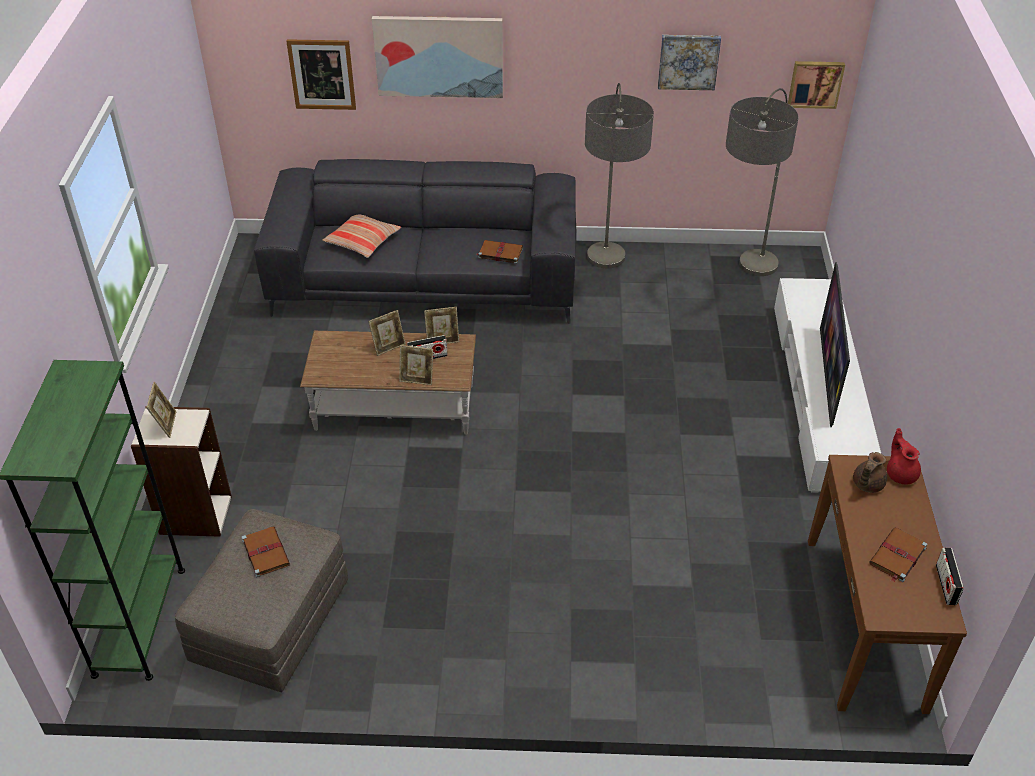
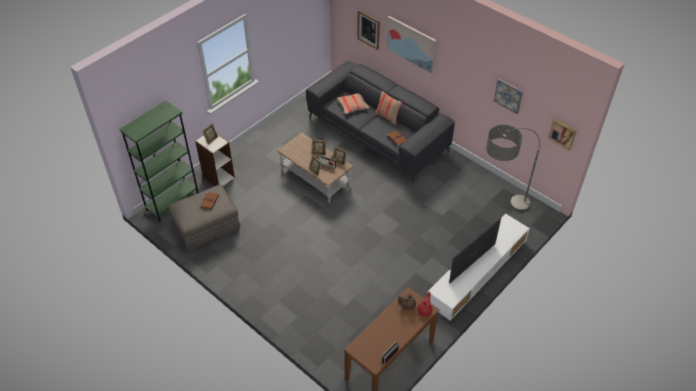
camera: 40 degrees right, 5 degrees up
floor lamp [585,83,654,268] -> none
brown book [869,528,928,582] -> none
none -> pillow [375,91,402,125]

